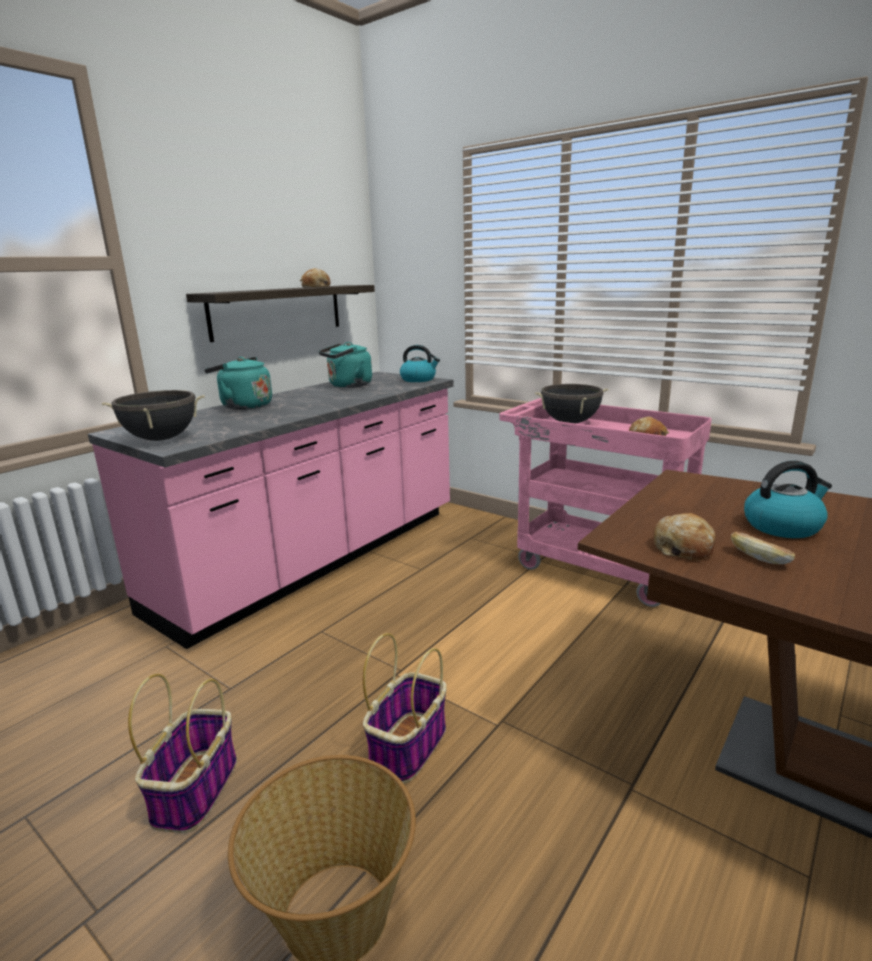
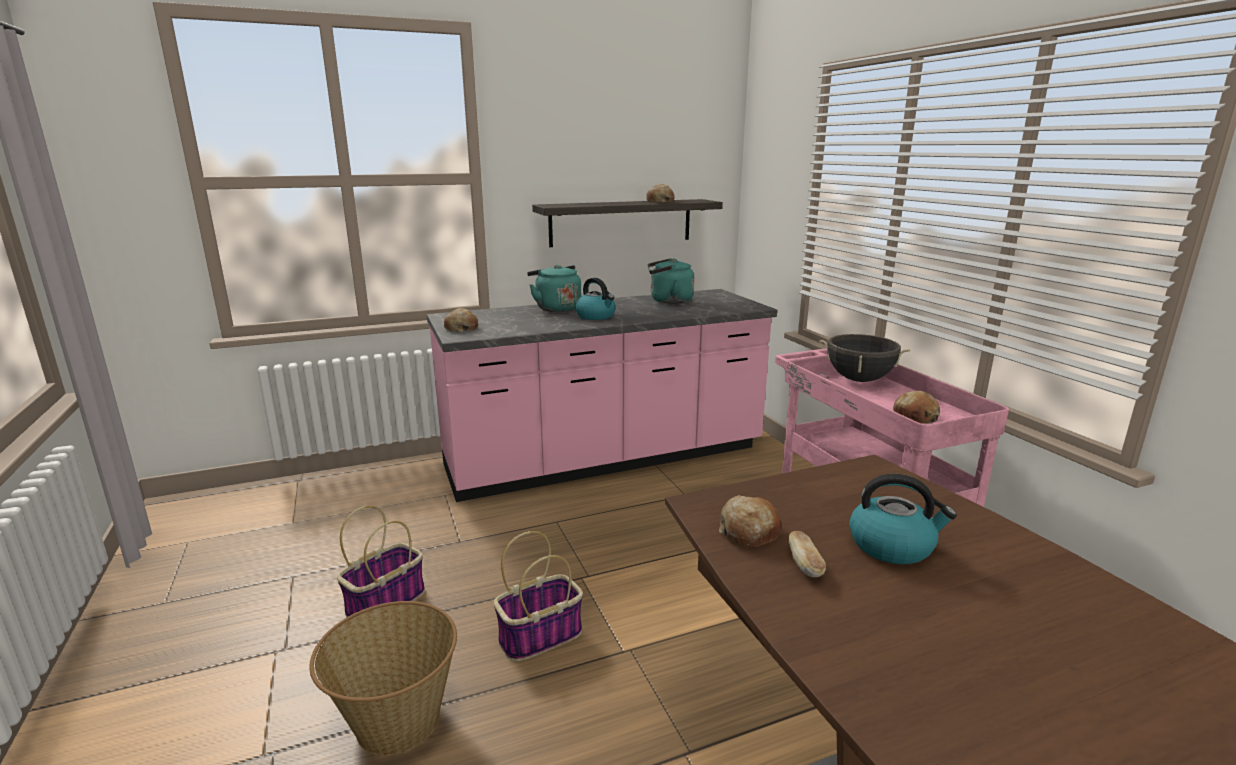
camera: 30 degrees right, 0 degrees up
black cooking pot [102,390,205,441] -> bread [444,308,478,332]
kettle [400,345,440,382] -> kettle moved to [575,278,616,320]

